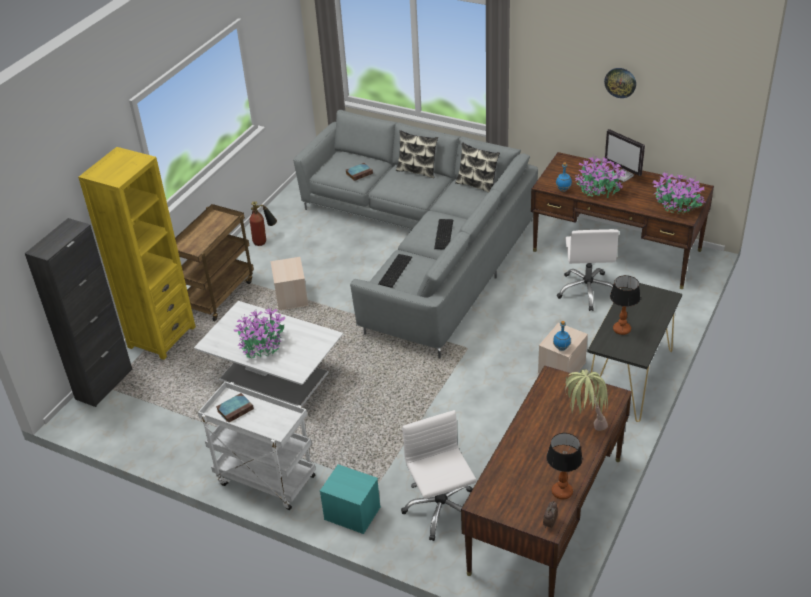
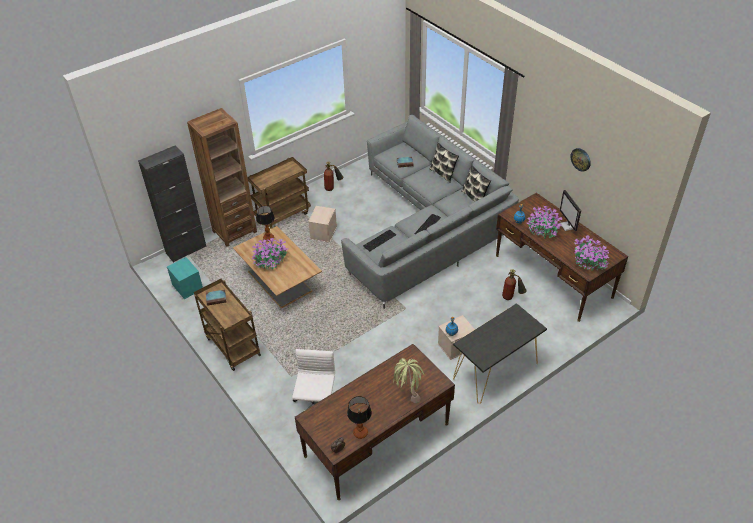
camera: 25 degrees right, 5 degrees up
yellow bookcase [78,147,196,360] -> brown bookcase [187,108,257,247]
white coffee table [194,301,343,406] -> brown coffee table [233,226,322,308]
white cart [198,381,316,510] -> brown cart [194,279,261,371]
turquoise storage box [320,464,381,534] -> turquoise storage box moved to [167,257,203,299]
white office chair [557,229,619,311] -> fire extinguisher [502,269,527,300]
table lamp [610,275,641,335] -> table lamp moved to [256,206,275,242]

